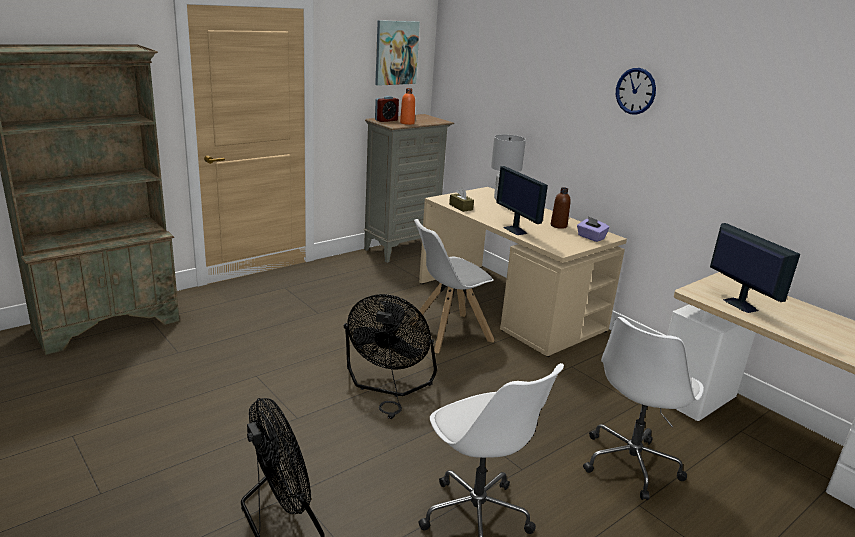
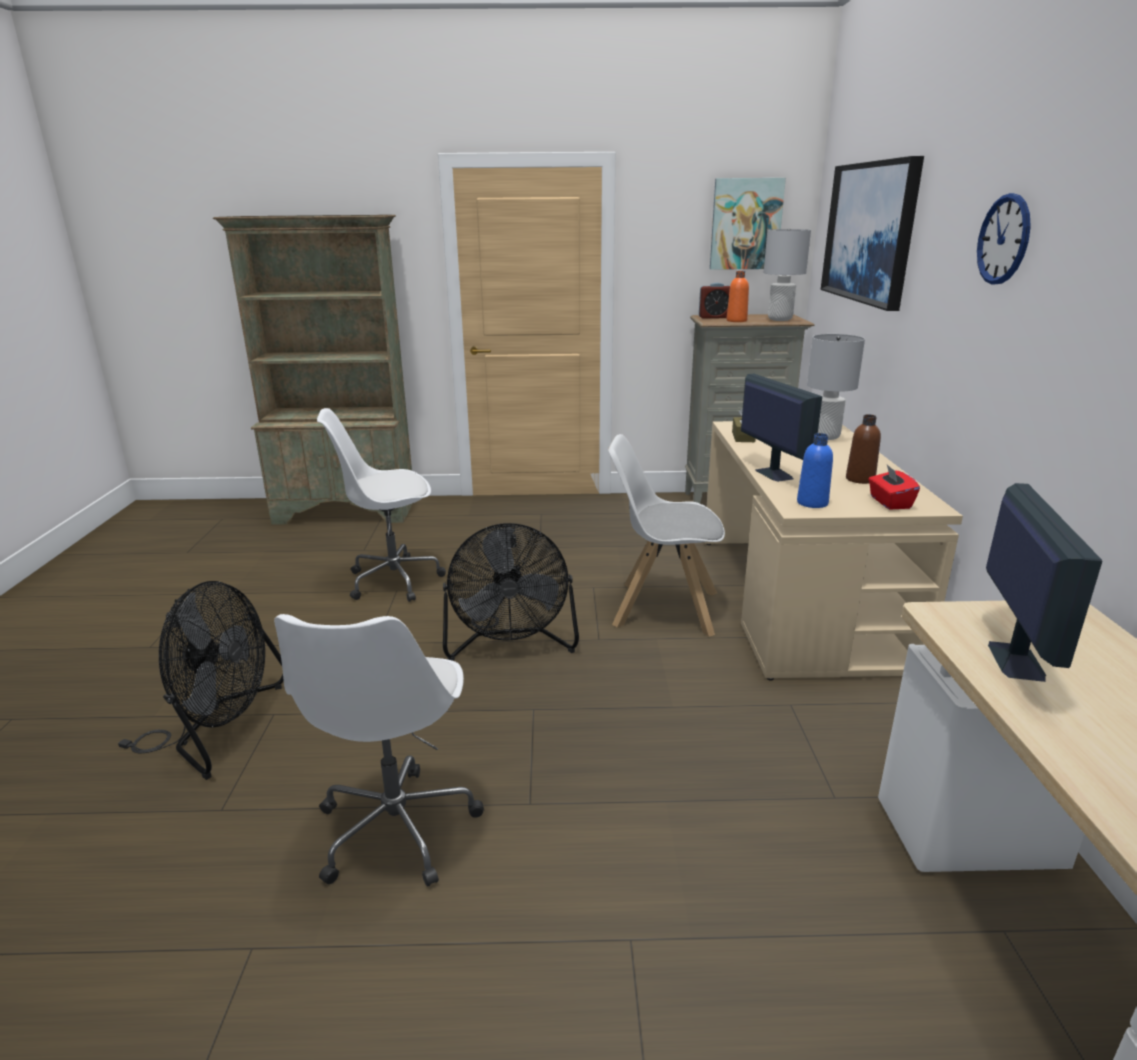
camera: 40 degrees right, 0 degrees up
black fan [344,294,437,419] -> black fan turned 120 degrees clockwise [443,523,579,661]
monitor [496,166,548,235] -> monitor turned 150 degrees clockwise [741,374,822,482]
purple tissue box [577,216,609,242] -> red tissue box [868,465,920,510]
white office chair [583,317,704,500] -> white office chair moved to [317,408,446,602]
none -> grey table lamp [764,228,811,321]
none -> blue bottle [797,433,833,508]
none -> picture [821,156,924,311]

